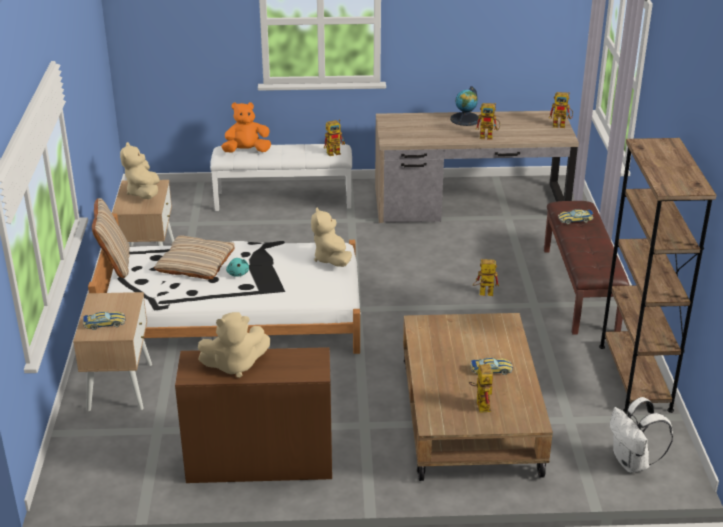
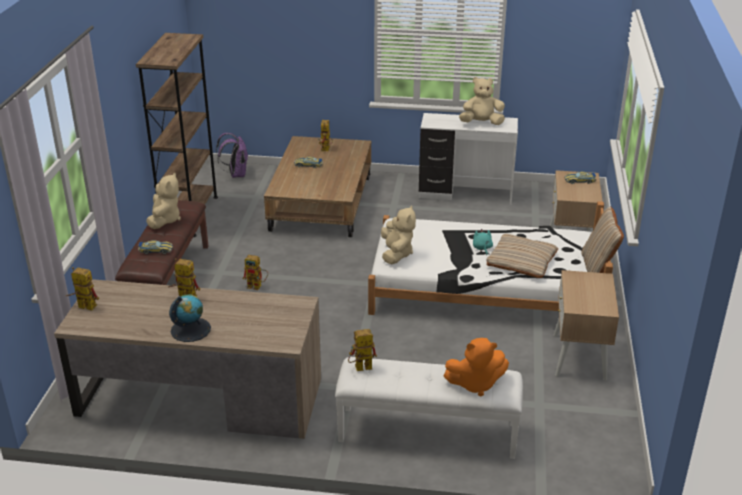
camera: 170 degrees left, 0 degrees up
beige plush toy [120,142,160,199] -> beige plush toy moved to [146,173,181,229]
brown desk [175,347,332,483] -> white desk [419,113,518,205]
white backpack [610,397,673,473] -> purple backpack [216,133,248,178]

